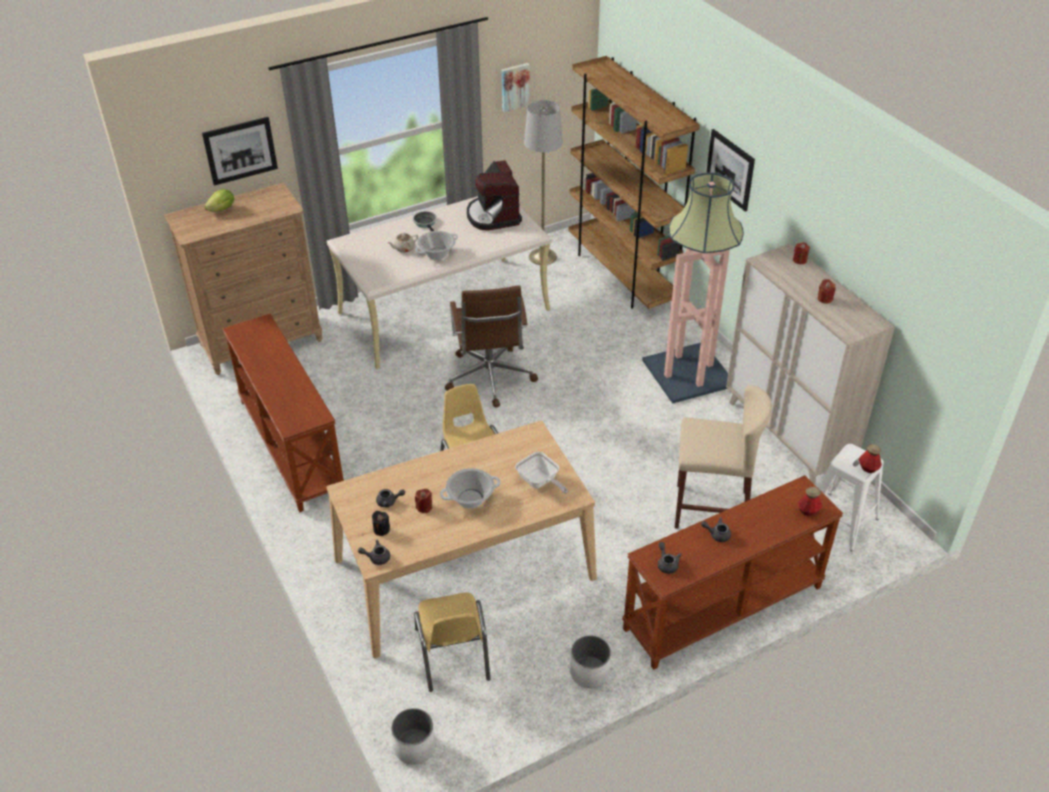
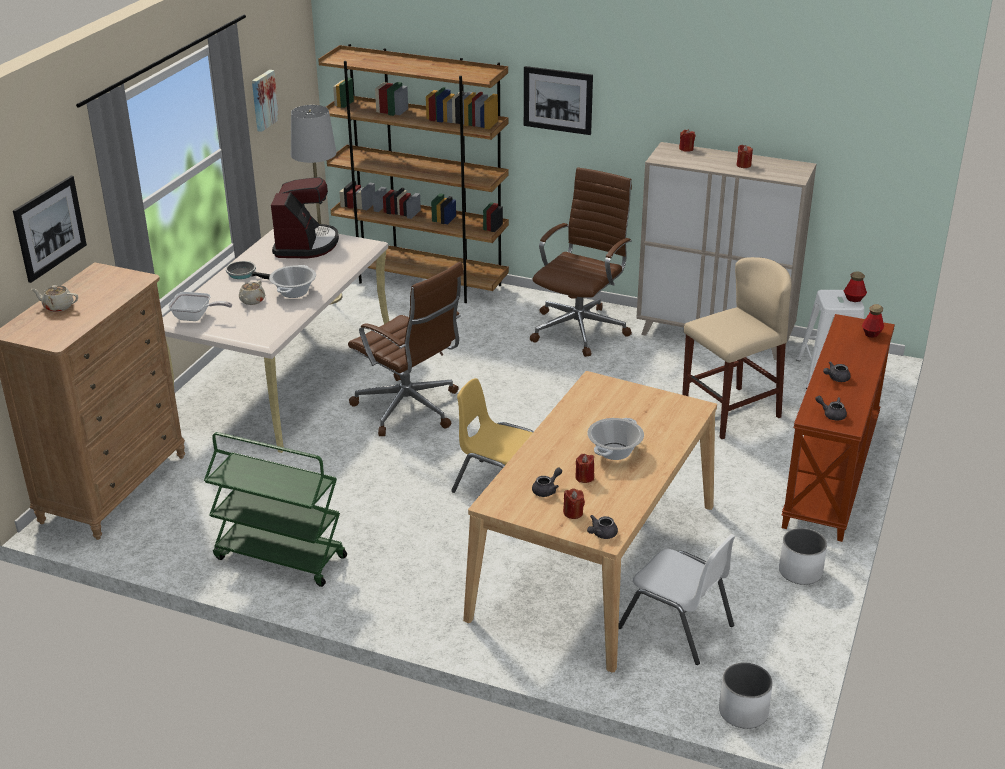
camera: 40 degrees left, 10 degrees down
lettuce [204,189,234,211] -> beige teapot [31,285,78,312]
brown console table [222,314,344,512] -> green cart [204,432,347,587]
black candle [372,511,390,536] -> red candle [563,488,585,519]
yellow chair [414,592,490,692] -> white chair [618,534,735,665]
coffee machine [467,160,522,230] -> coffee machine turned 120 degrees counterclockwise [271,177,339,258]
frying pan [515,452,568,494] -> frying pan moved to [168,292,232,321]
floor lamp [642,172,744,404] -> brown office chair [530,167,632,357]

